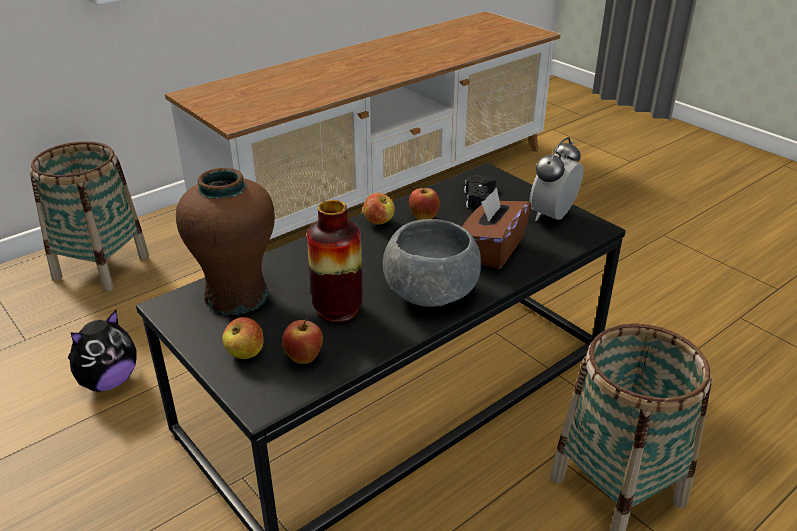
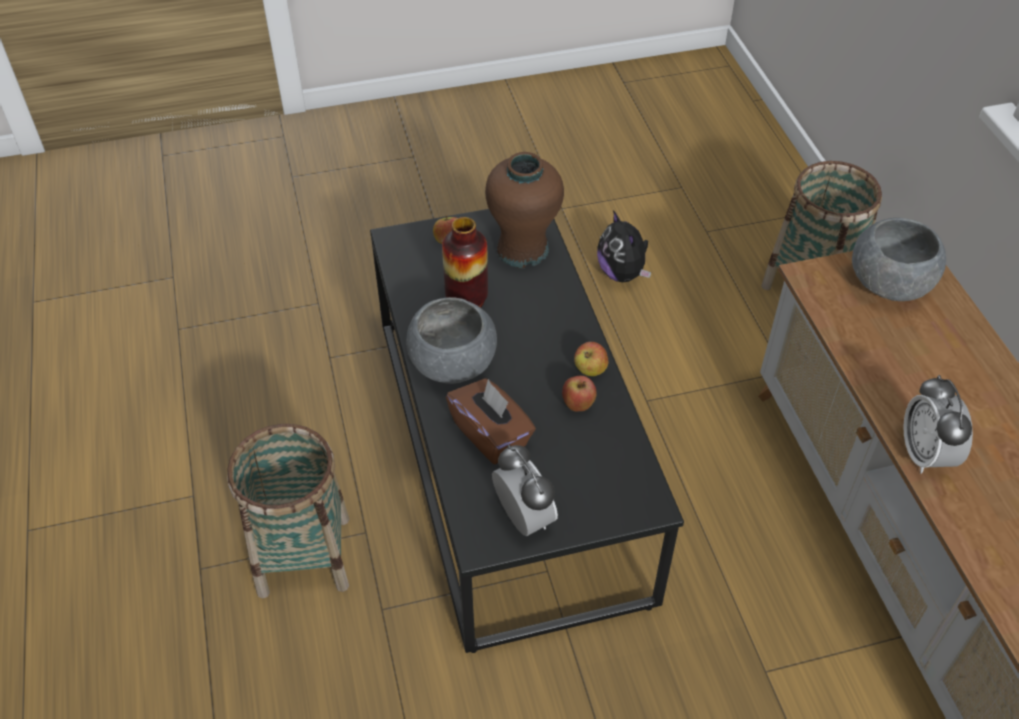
camera: 115 degrees right, 15 degrees up
apple [282,318,323,364] -> none
black game controller [464,175,500,209] -> none
none -> grey bowl [852,218,946,301]
none -> alarm clock [903,375,973,474]

